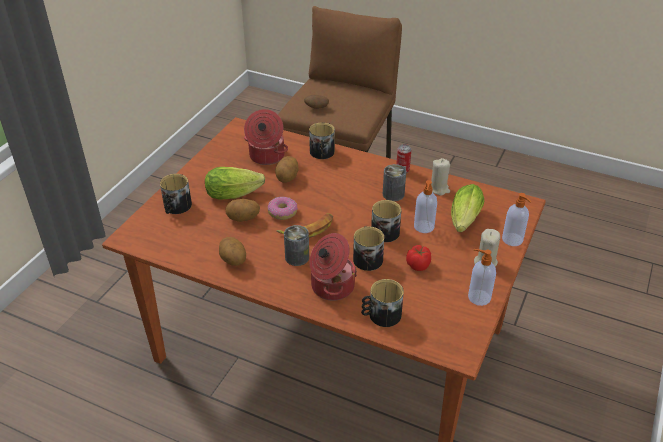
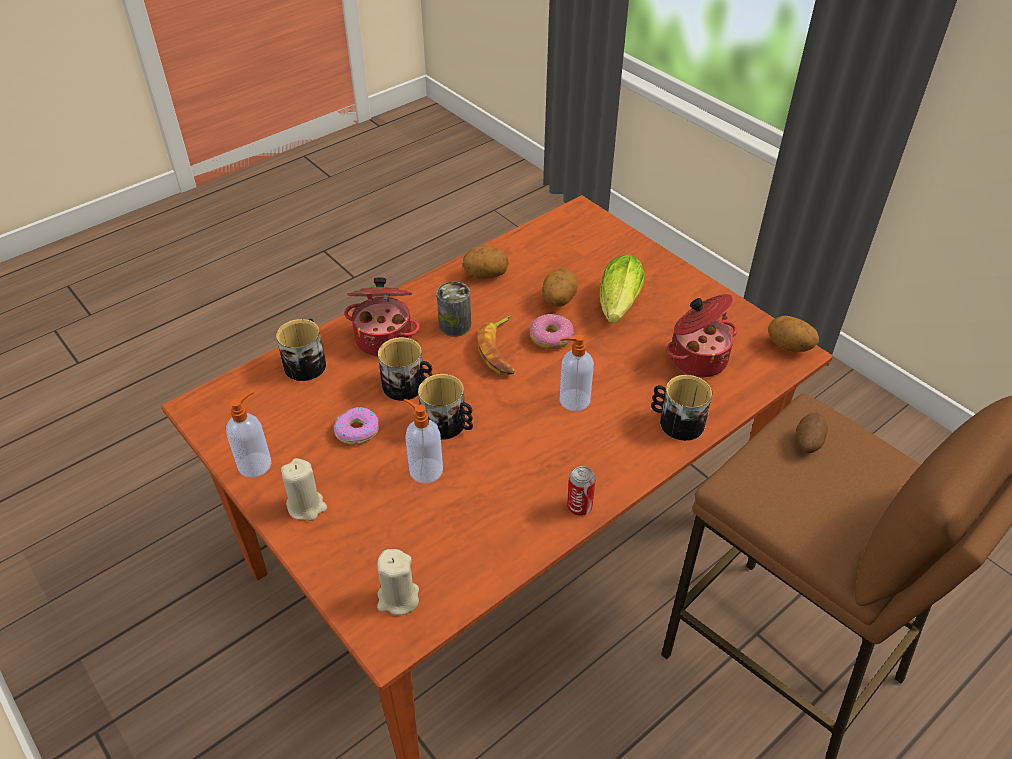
camera: 115 degrees right, 5 degrees up
mug [160,174,192,214] -> none
potato [275,156,299,183] -> potato moved to [768,316,819,352]
can [383,164,406,201] -> none
tomato [406,245,431,271] -> donut [334,407,379,445]
beige candle [431,158,450,196] -> beige candle moved to [377,549,419,615]
lettuce [451,184,484,232] -> none
soap dispenser [502,193,531,246] -> soap dispenser moved to [559,334,594,411]

